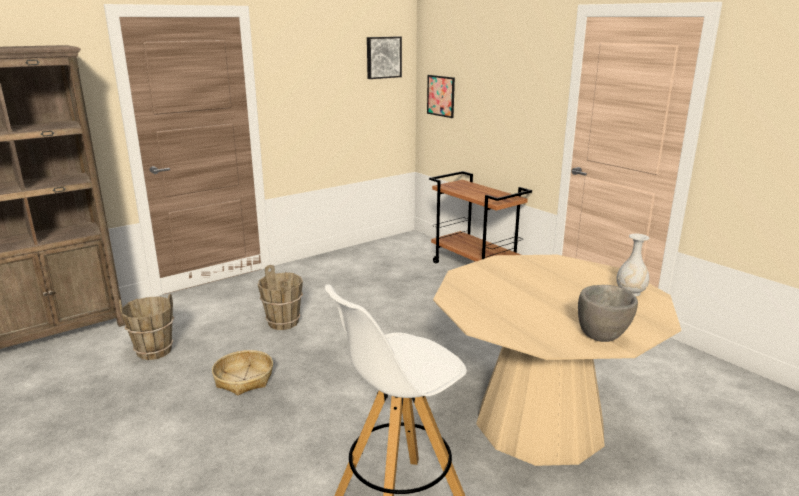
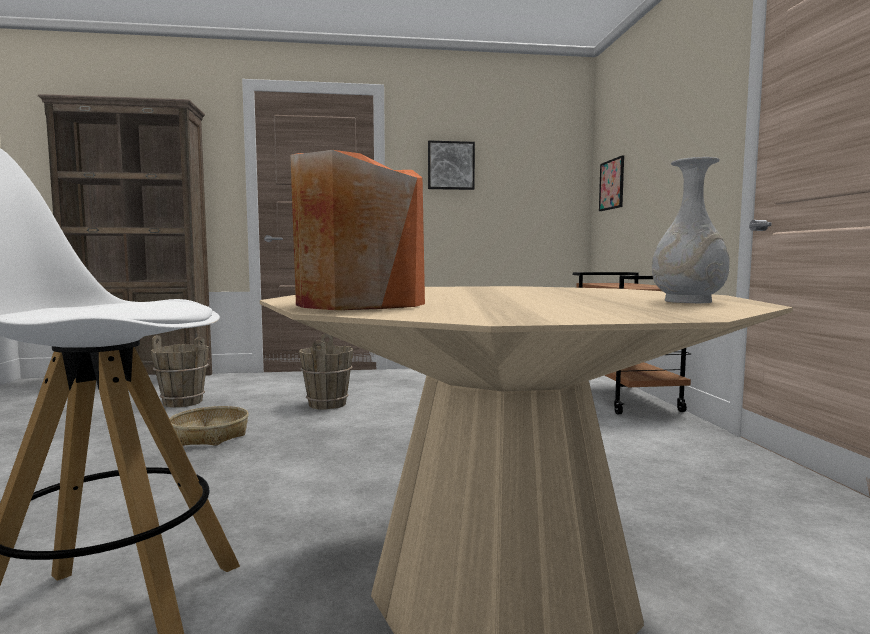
camera: 30 degrees right, 15 degrees down
picture [367,36,402,79] -> picture moved to [428,141,475,190]
grey bowl [578,285,638,342] -> none
none -> orange vase [290,150,425,310]

